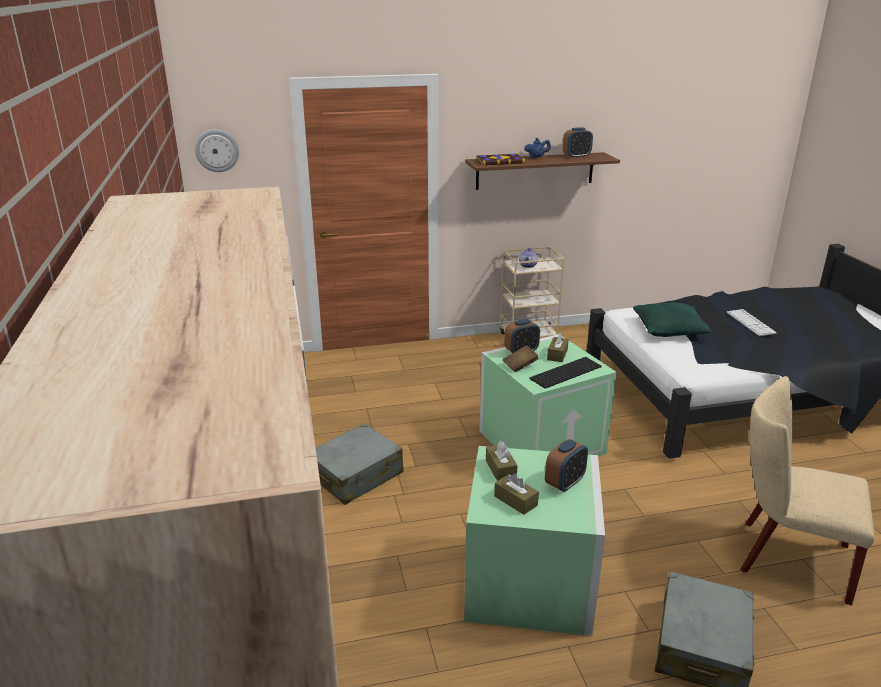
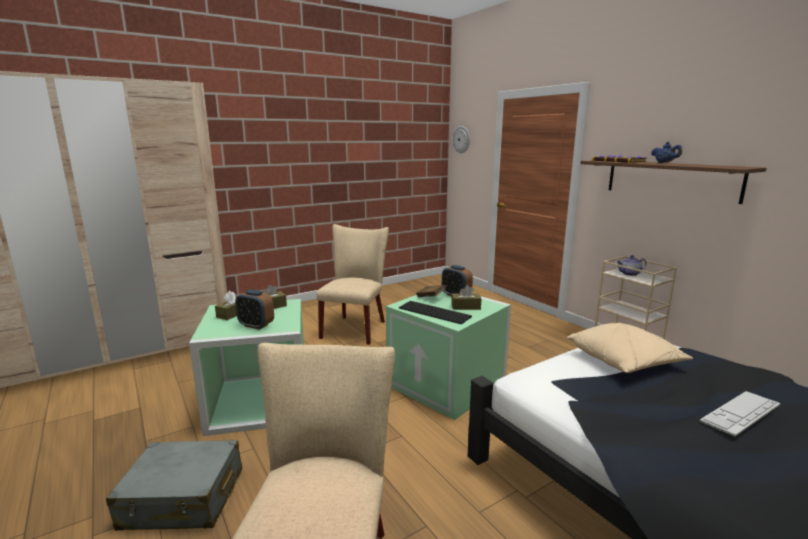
camera: 70 degrees right, 10 degrees down
grey suitcase [316,423,404,505] -> beige chair [316,224,389,345]
alarm clock [563,127,593,158] -> none
green pillow [633,303,713,337] -> beige pillow [567,323,693,373]

